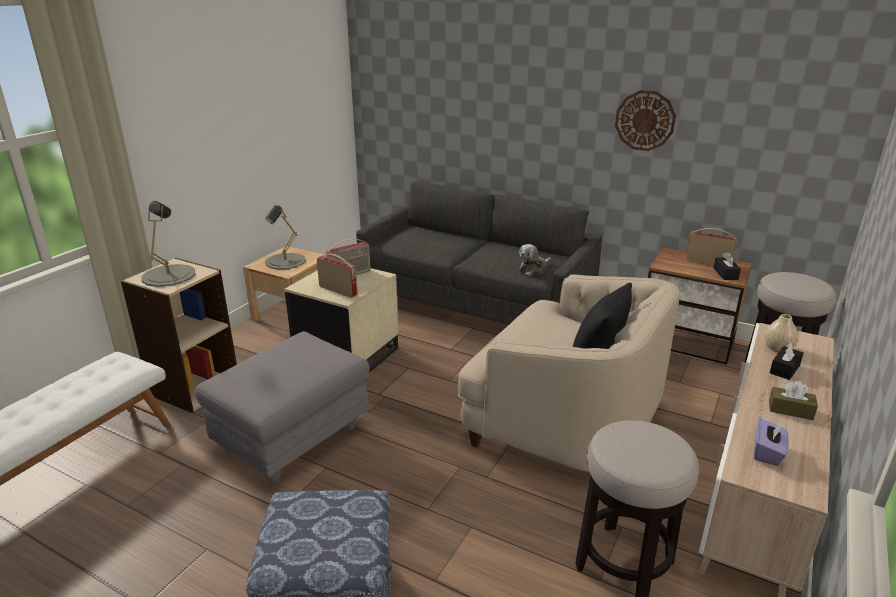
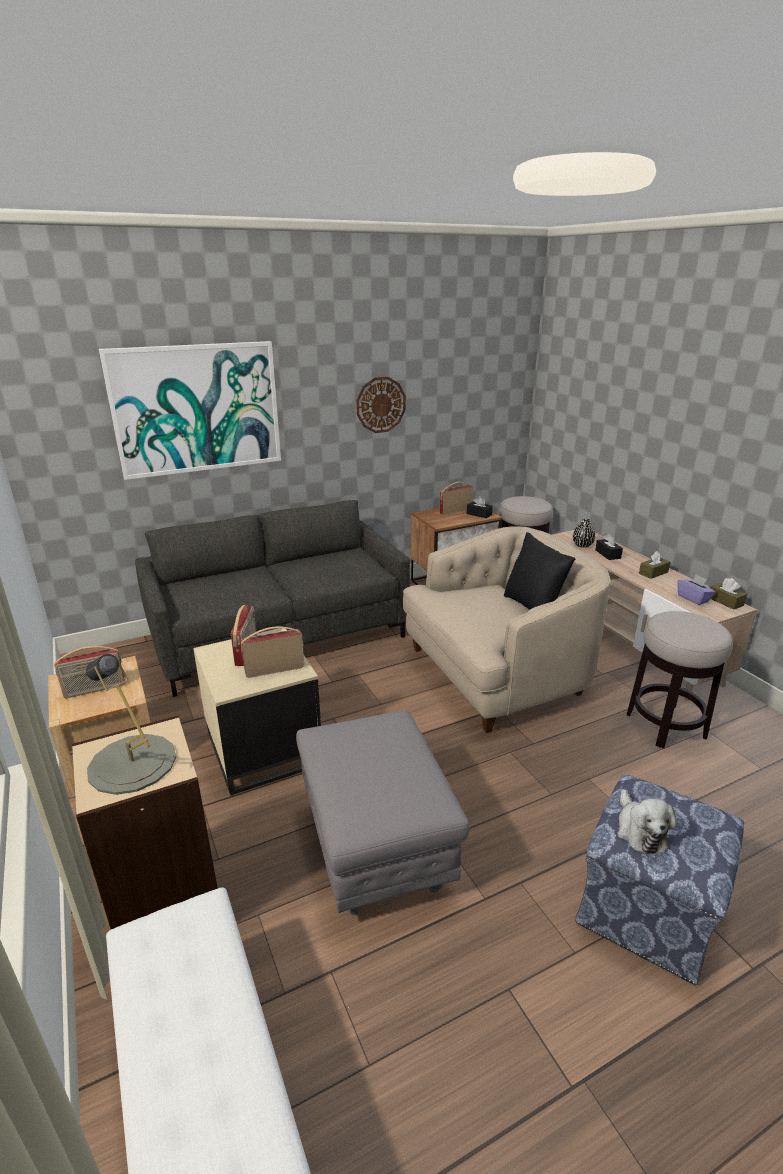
camera: 55 degrees left, 0 degrees up
grey table lamp [265,205,306,270] -> radio [54,646,125,698]
plush toy [519,244,551,276] -> plush toy moved to [617,789,676,854]
beige vase [764,314,798,352] -> black vase [573,519,595,548]
none -> picture [99,341,281,480]
none -> brown tissue box [710,578,747,610]

